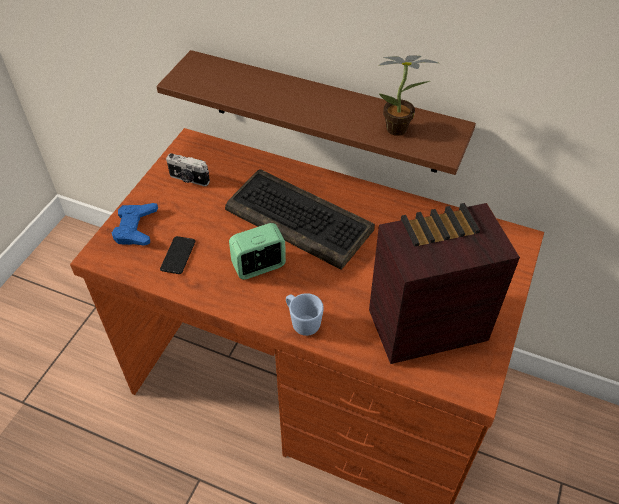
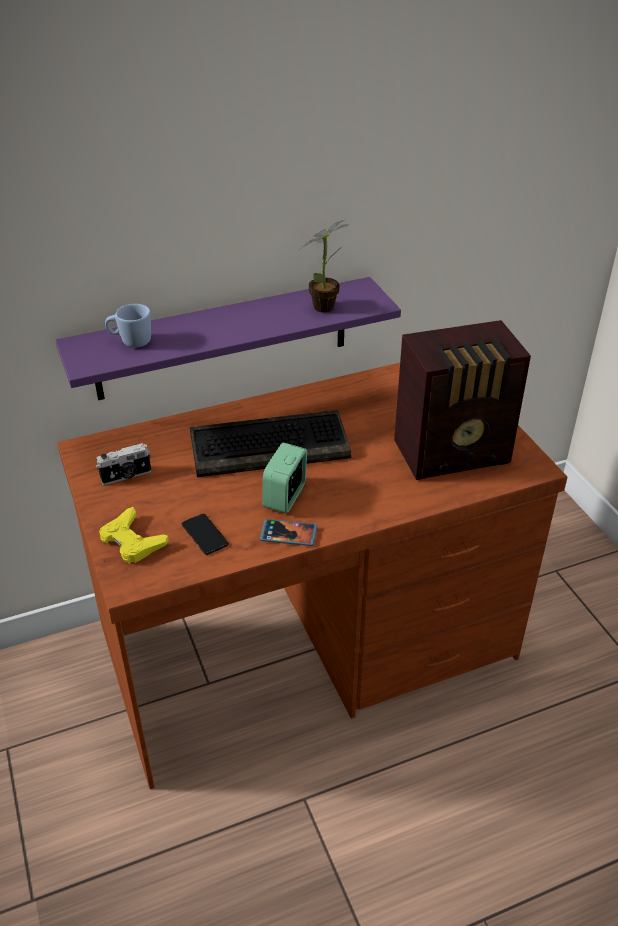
camera: 45 degrees left, 10 degrees down
blue game controller [112,203,158,246] -> yellow game controller [99,507,168,564]
brown shelf [157,50,476,175] -> purple shelf [55,277,401,400]
blue mug [286,293,324,336] -> blue mug moved to [105,304,151,348]
radio [369,203,520,364] -> radio turned 135 degrees counterclockwise [394,320,531,480]
none -> phone [260,519,317,546]

